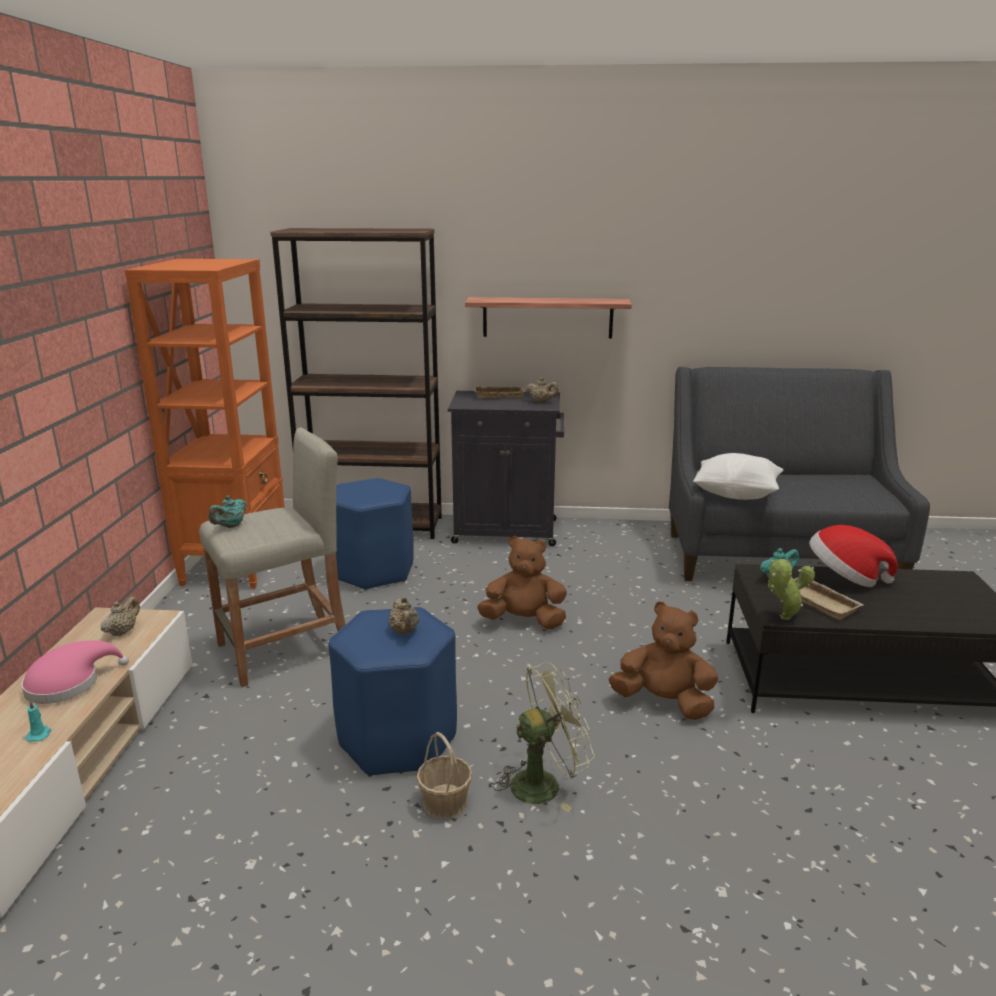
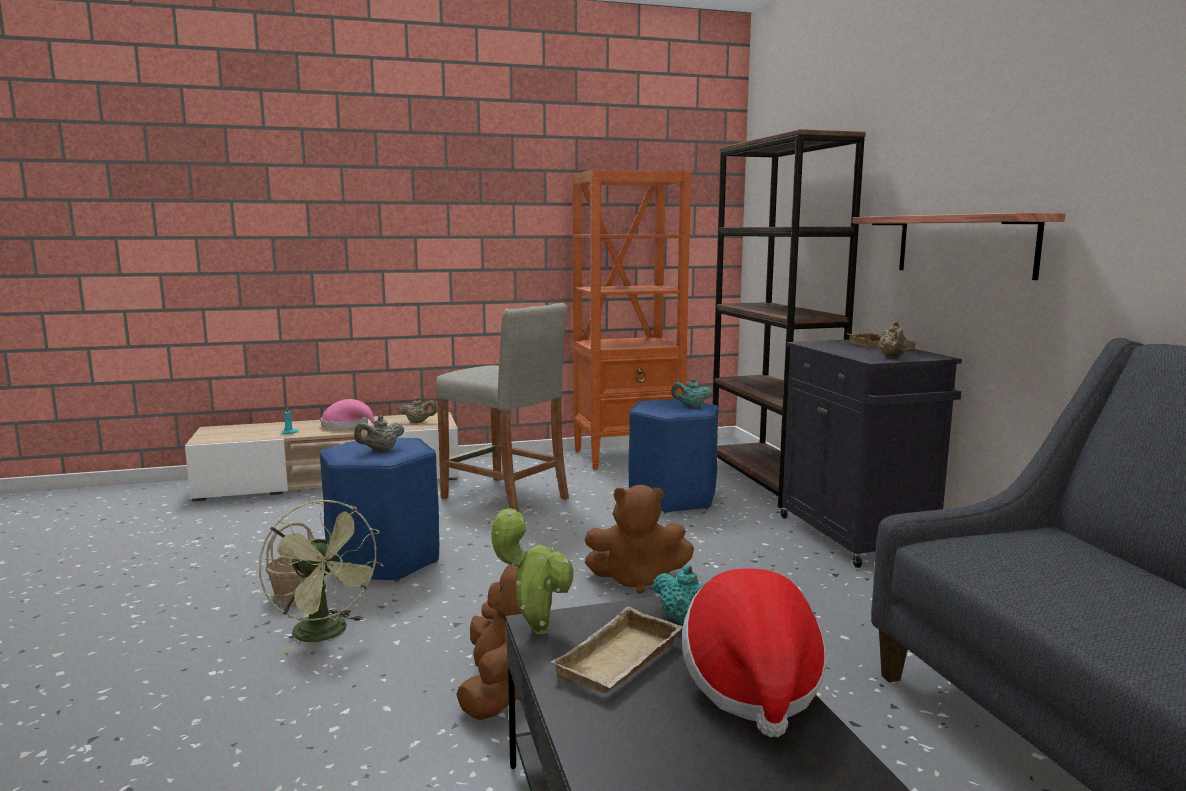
camera: 70 degrees right, 10 degrees down
turquoise teapot [208,496,247,528] -> turquoise teapot moved to [671,379,713,408]
brown plush toy [477,536,567,629] -> brown plush toy turned 105 degrees clockwise [585,485,694,594]
white pillow [693,453,783,500] -> none

